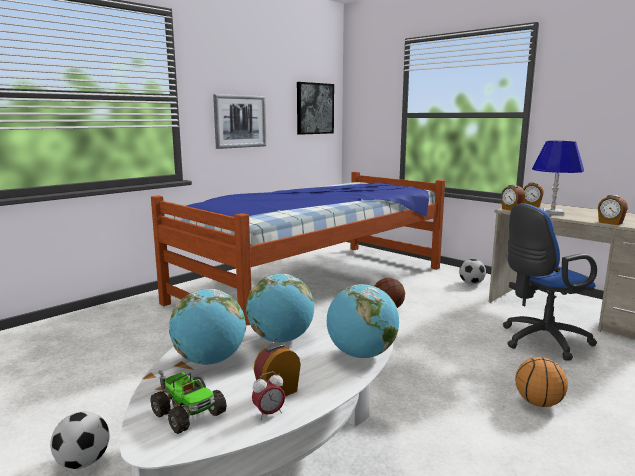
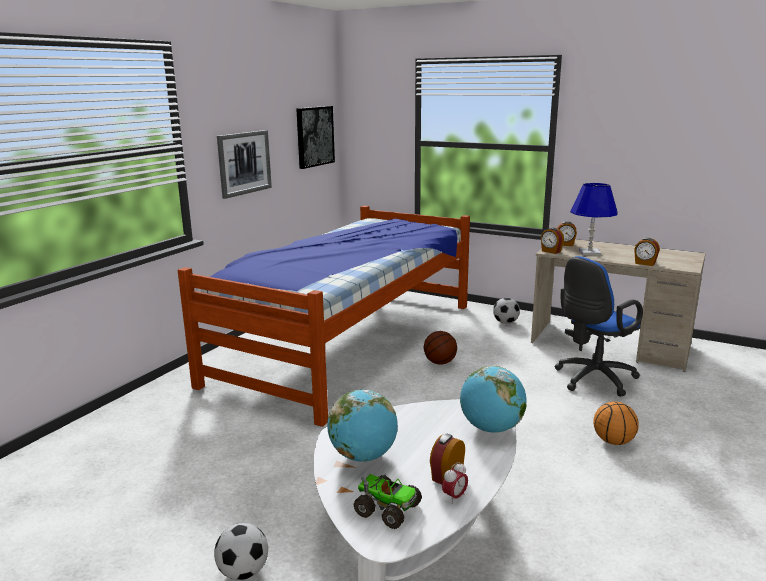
camera: 15 degrees left, 5 degrees up
globe [246,274,314,343] -> none

